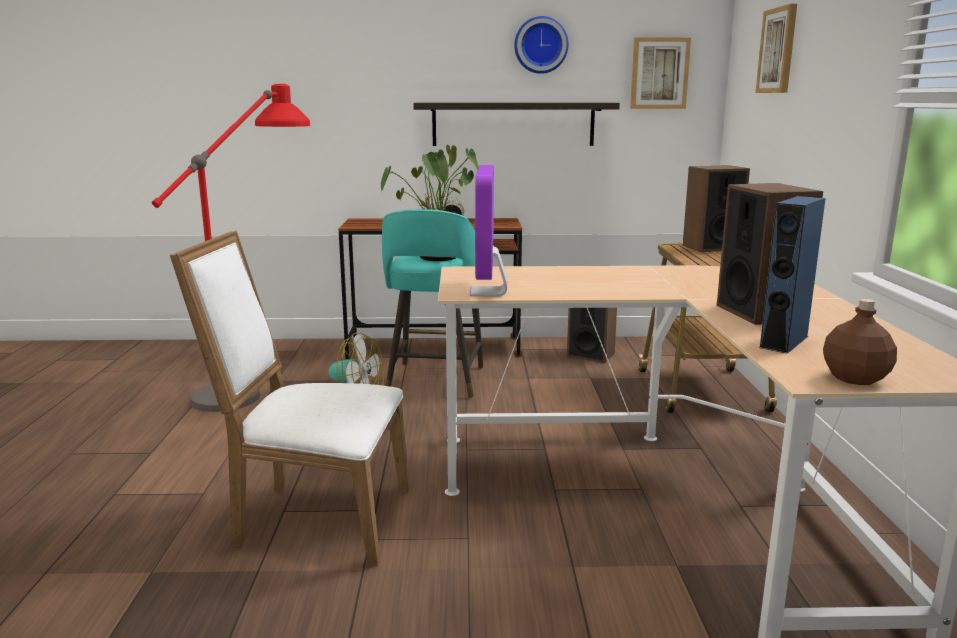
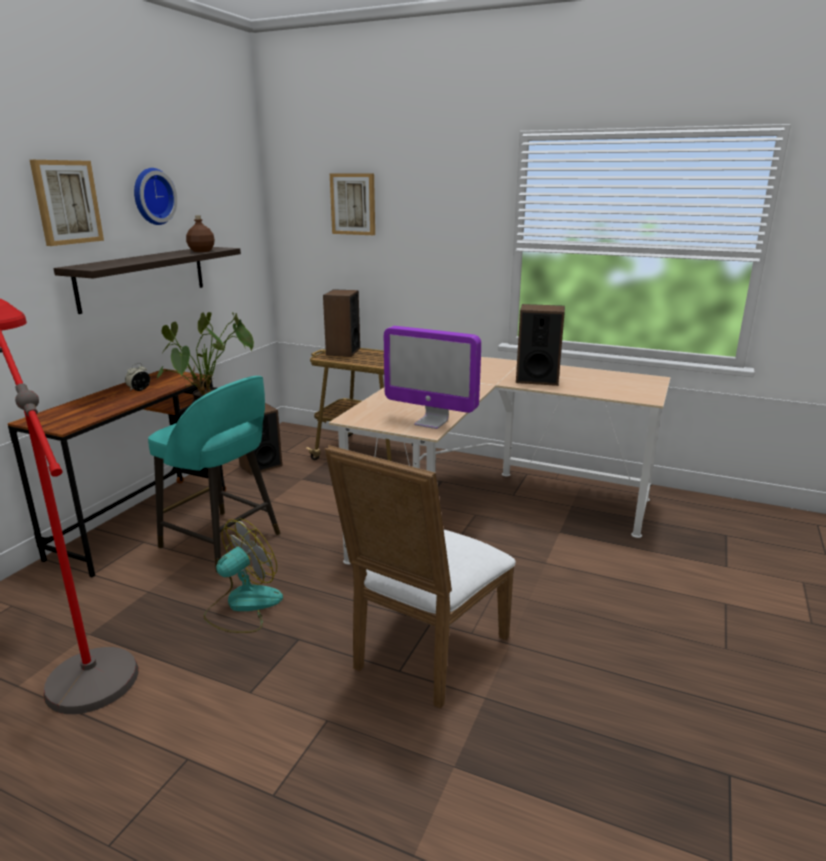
camera: 65 degrees left, 5 degrees up
picture [630,38,691,109] -> picture moved to [30,160,104,246]
blue speaker [759,196,826,354] -> none
brown bottle [823,299,897,385] -> brown bottle moved to [186,215,215,252]

